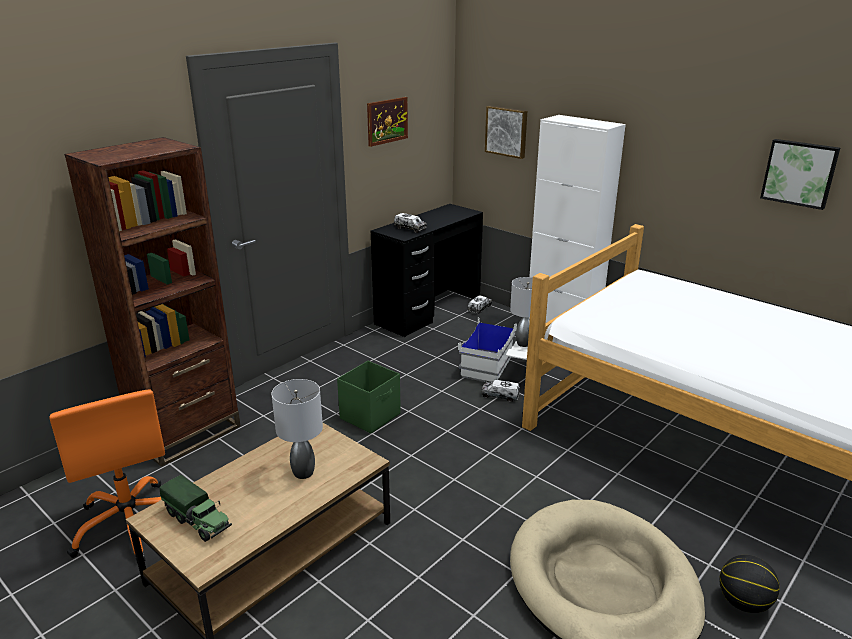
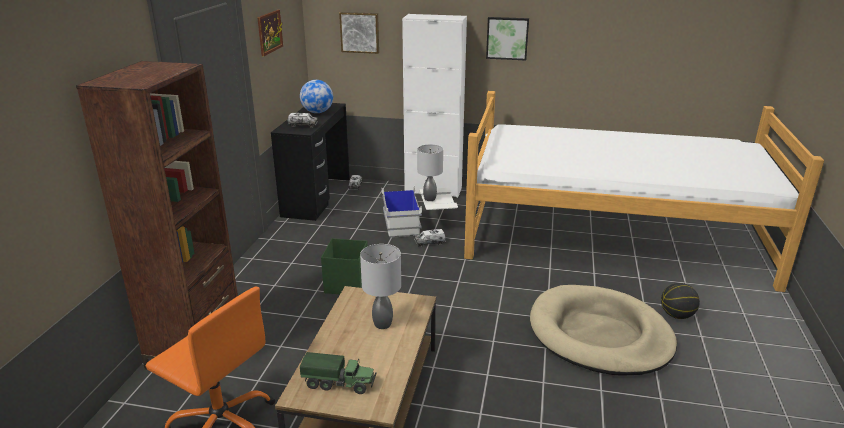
camera: 30 degrees left, 0 degrees up
picture [760,139,840,210] -> picture moved to [486,17,529,60]
none -> globe [300,80,333,113]

